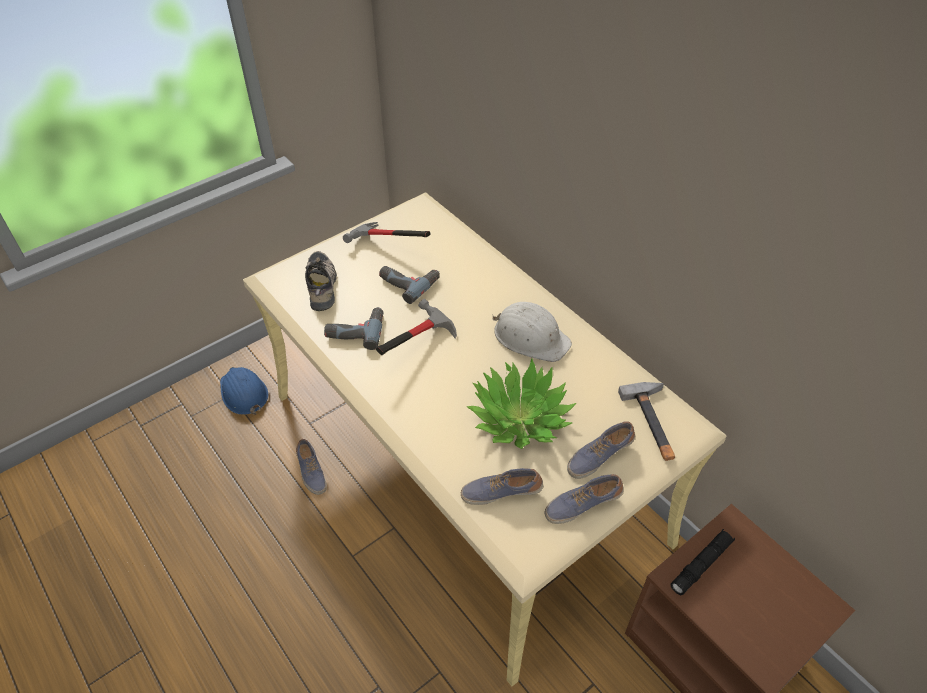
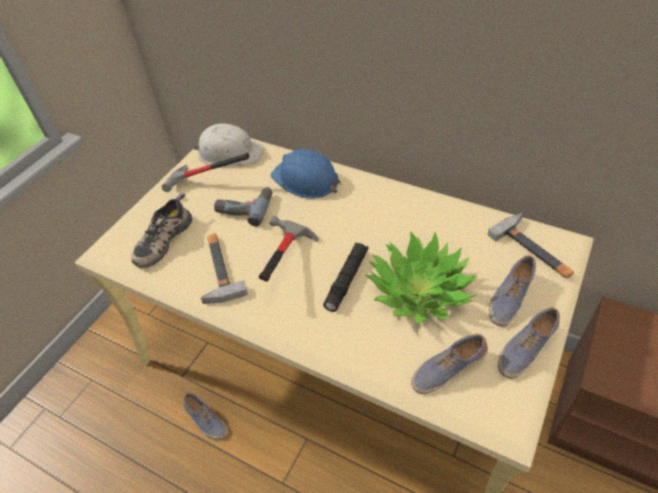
camera: 20 degrees left, 0 degrees up
blue hard hat [220,367,268,415] -> blue hard hat moved to [271,149,341,199]
shoe [305,251,337,311] -> shoe turned 120 degrees counterclockwise [131,193,192,268]
power drill [324,307,383,350] -> hammer [201,234,248,304]
white hard hat [492,302,572,362] -> white hard hat moved to [193,124,264,166]
black flashlight [671,529,735,595] -> black flashlight moved to [323,243,369,312]

